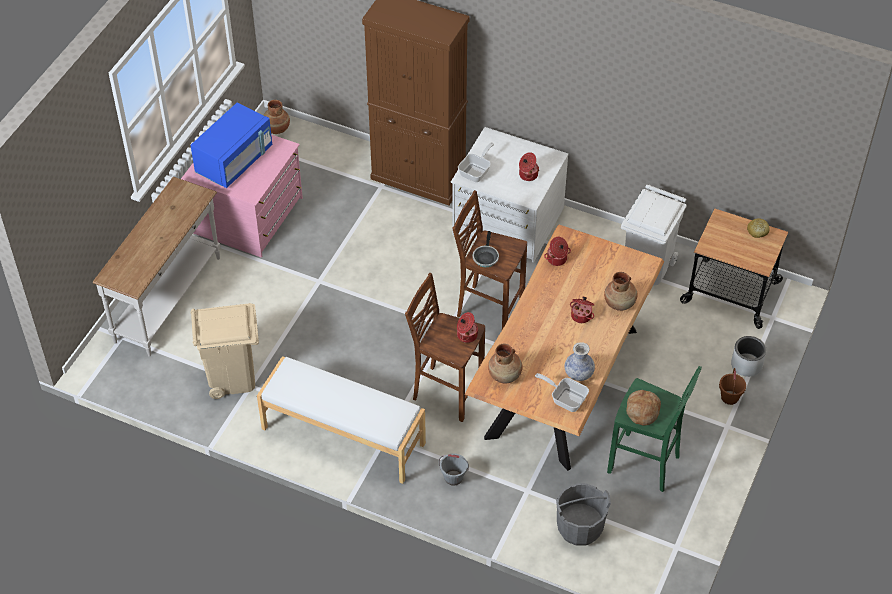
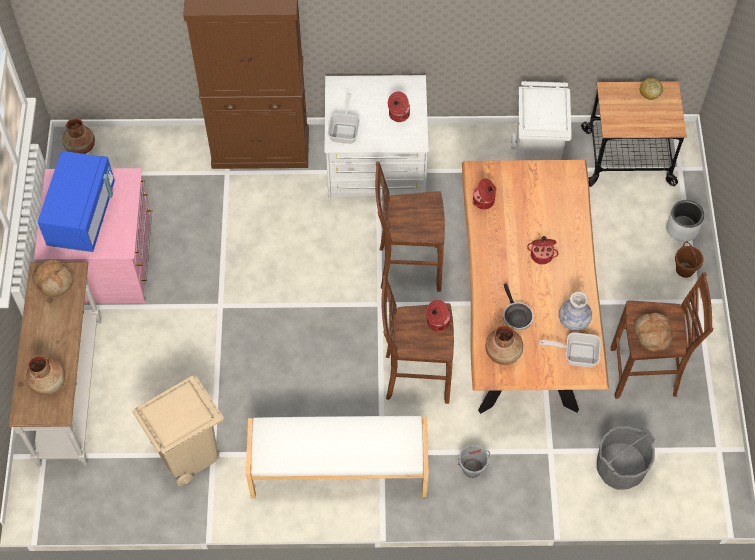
camera: 25 degrees left, 10 degrees up
frying pan [473,231,499,267] -> frying pan moved to [503,284,534,330]
brown vase [604,272,638,311] -> brown vase moved to [26,355,65,395]
green stool [607,366,702,492] -> brown stool [611,272,713,399]
none -> bread [32,259,74,297]

